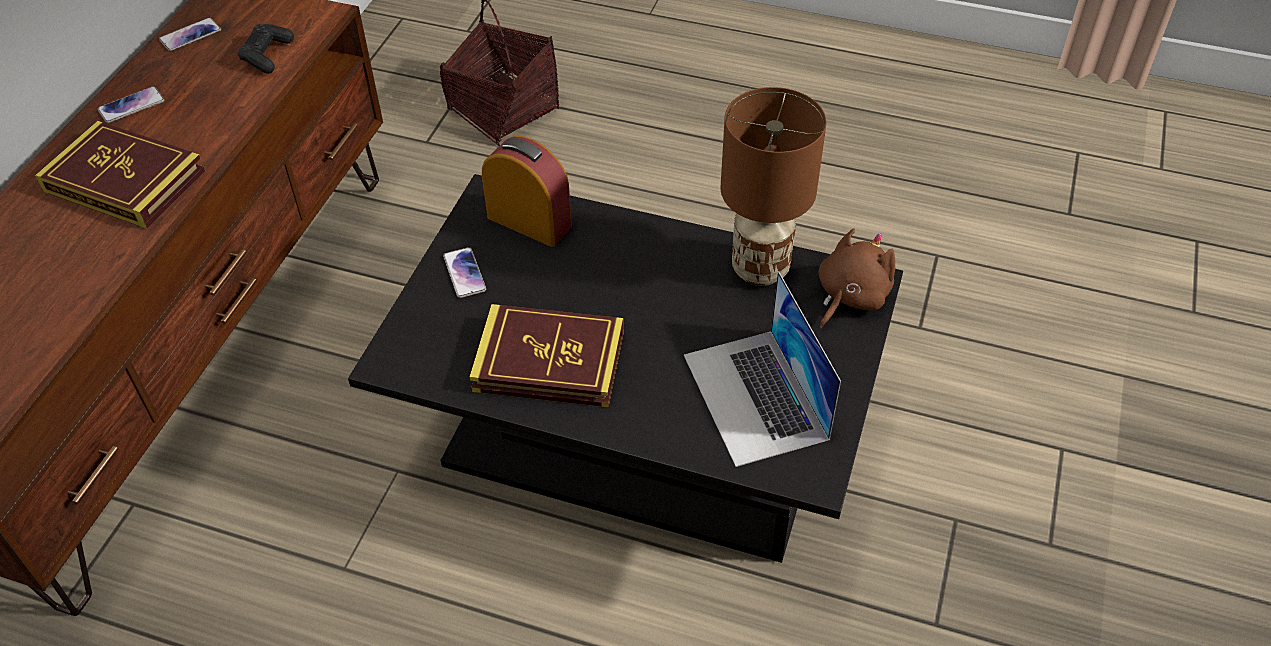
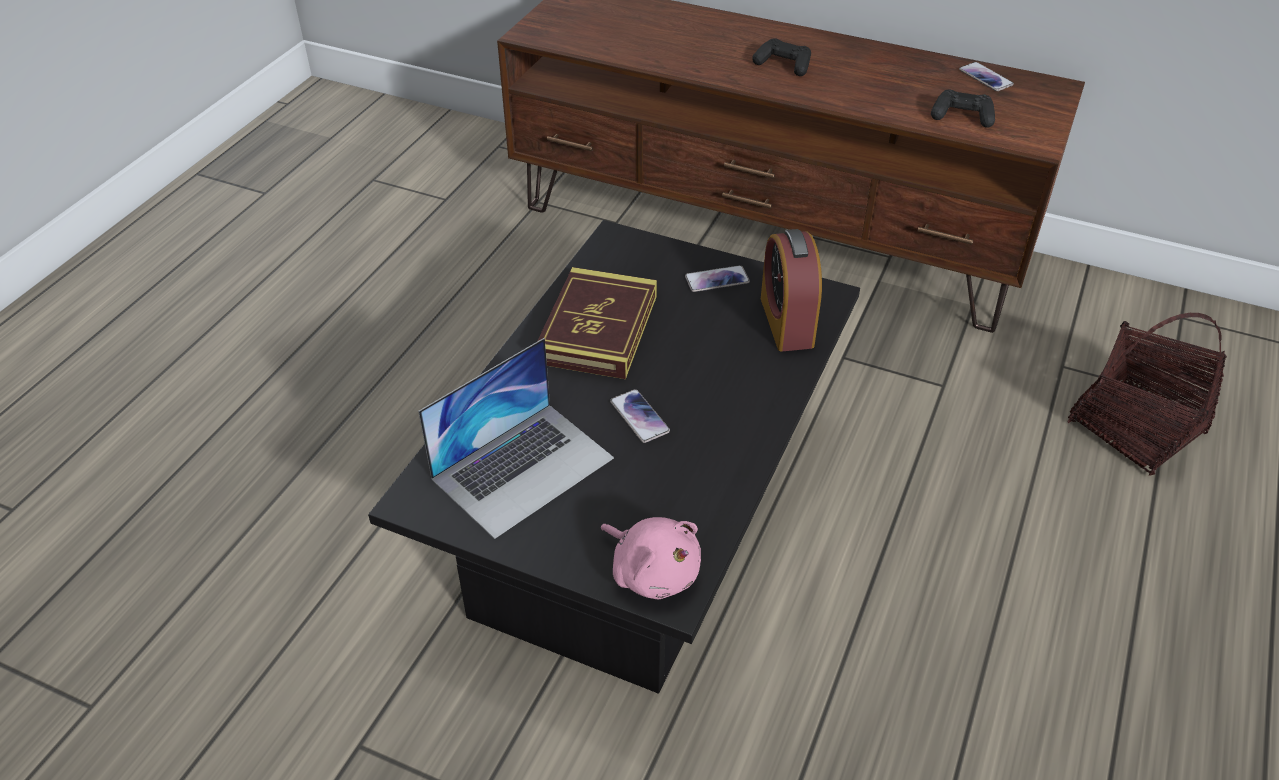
camera: 95 degrees right, 5 degrees down
book [35,121,205,229] -> black game controller [752,38,811,76]
phone [98,86,165,123] -> phone moved to [610,389,670,443]
alarm clock [482,136,572,247] -> alarm clock turned 135 degrees clockwise [761,229,822,351]
laptop [684,271,841,467] -> laptop turned 150 degrees clockwise [418,338,614,539]
brown table lamp [721,87,827,286] -> none
brown plush toy [819,228,895,328] -> pink plush toy [601,517,701,599]

